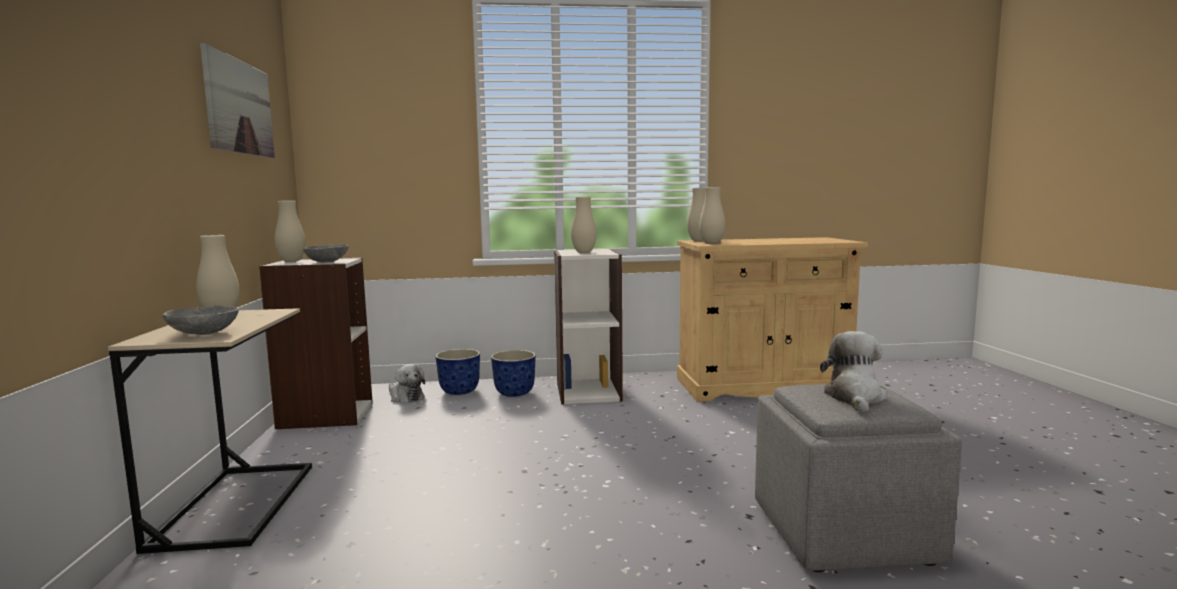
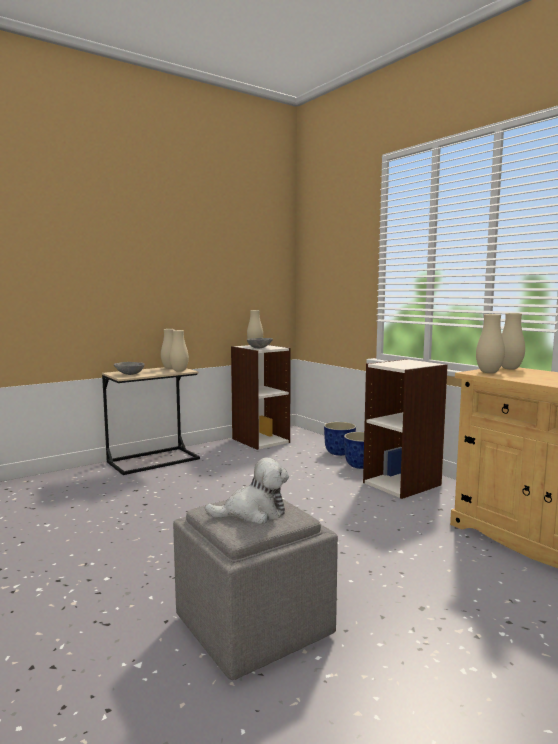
camera: 60 degrees right, 0 degrees up
picture [200,43,275,158] -> none
plush toy [389,364,425,403] -> none
beige vase [571,197,597,253] -> beige vase moved to [170,330,189,372]

